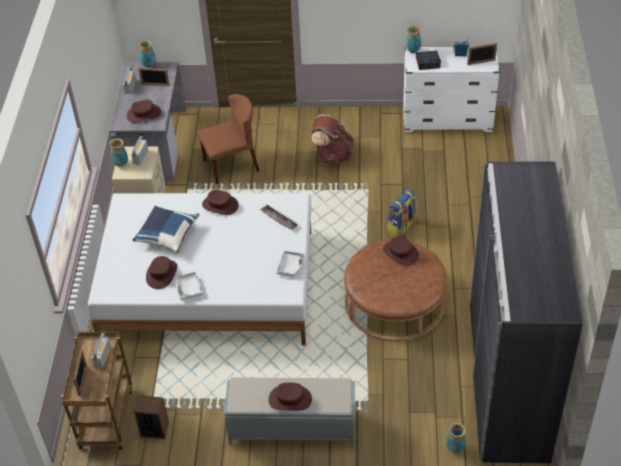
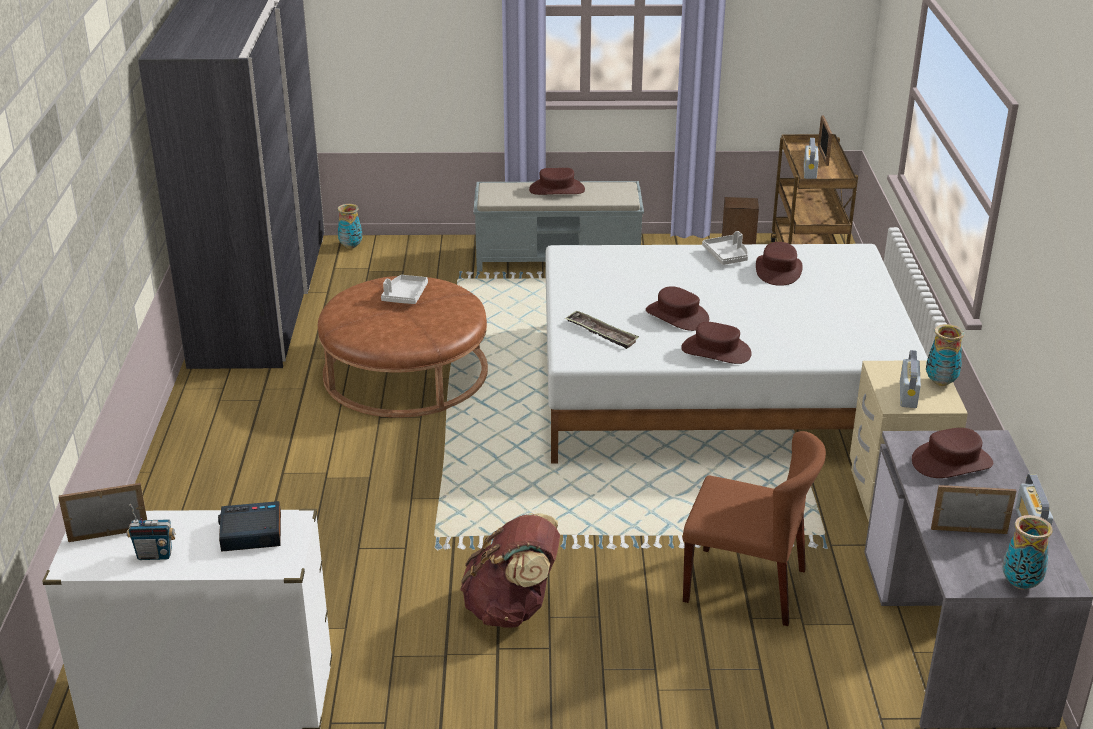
camera: 175 degrees right, 15 degrees down
blue pillow [132,205,199,253] -> none
brown chair [197,94,259,184] -> brown chair turned 135 degrees counterclockwise [683,431,826,626]
grey tray [277,251,305,277] -> grey tray moved to [381,275,428,304]
brown hat [383,236,419,266] -> brown hat moved to [646,286,709,331]
backpack [387,189,416,237] -> none
vase [406,26,421,53] -> none

